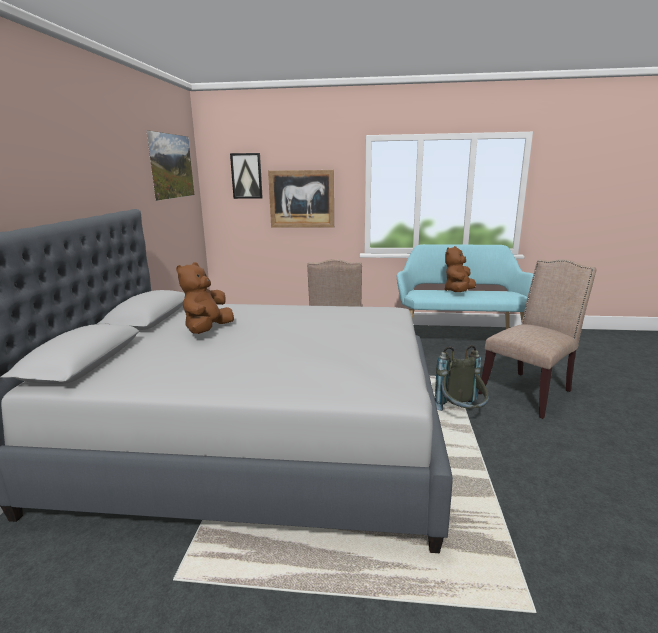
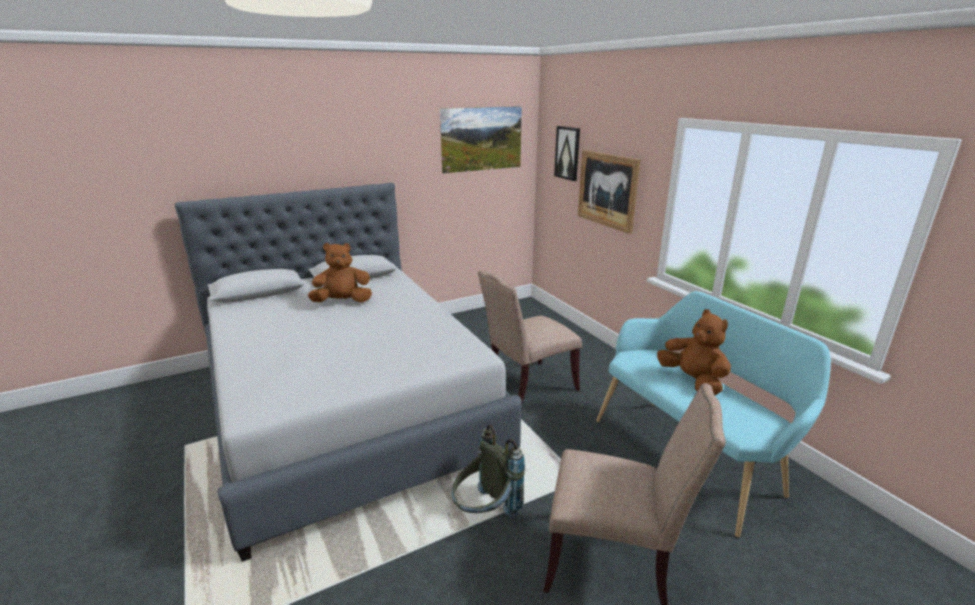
camera: 55 degrees right, 5 degrees up
brown plush toy [445,246,476,292] -> brown plush toy turned 60 degrees clockwise [657,309,731,396]

